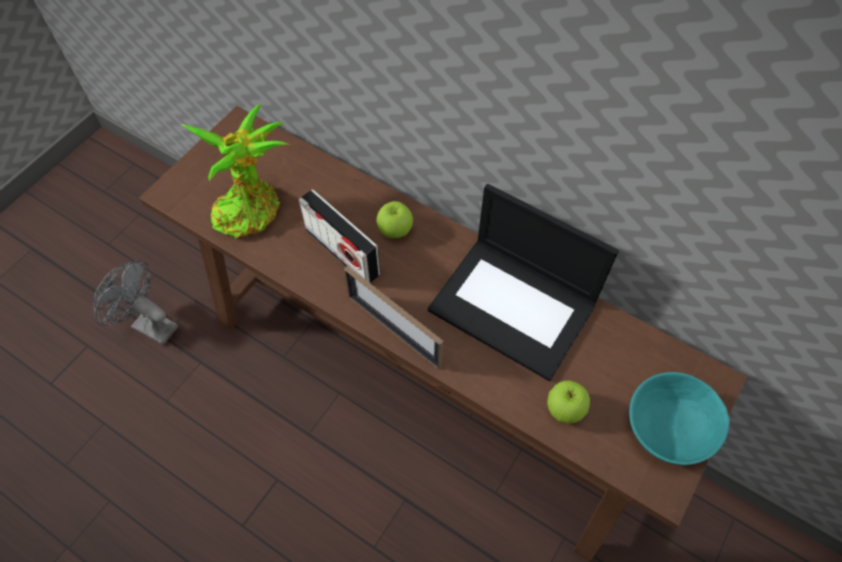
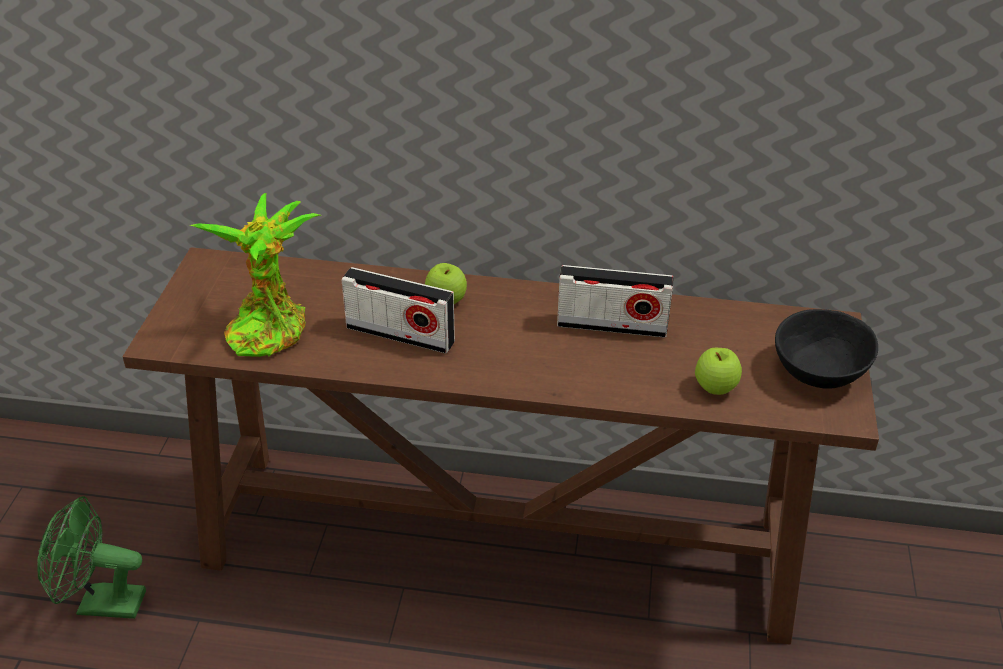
camera: 25 degrees left, 20 degrees down
grey fan [93,260,178,345] -> green fan [37,496,146,619]
picture frame [344,266,444,369] -> none
laptop [428,184,619,381] -> radio [557,265,674,338]
turquoise bowl [629,372,730,465] -> black bowl [775,309,878,389]

